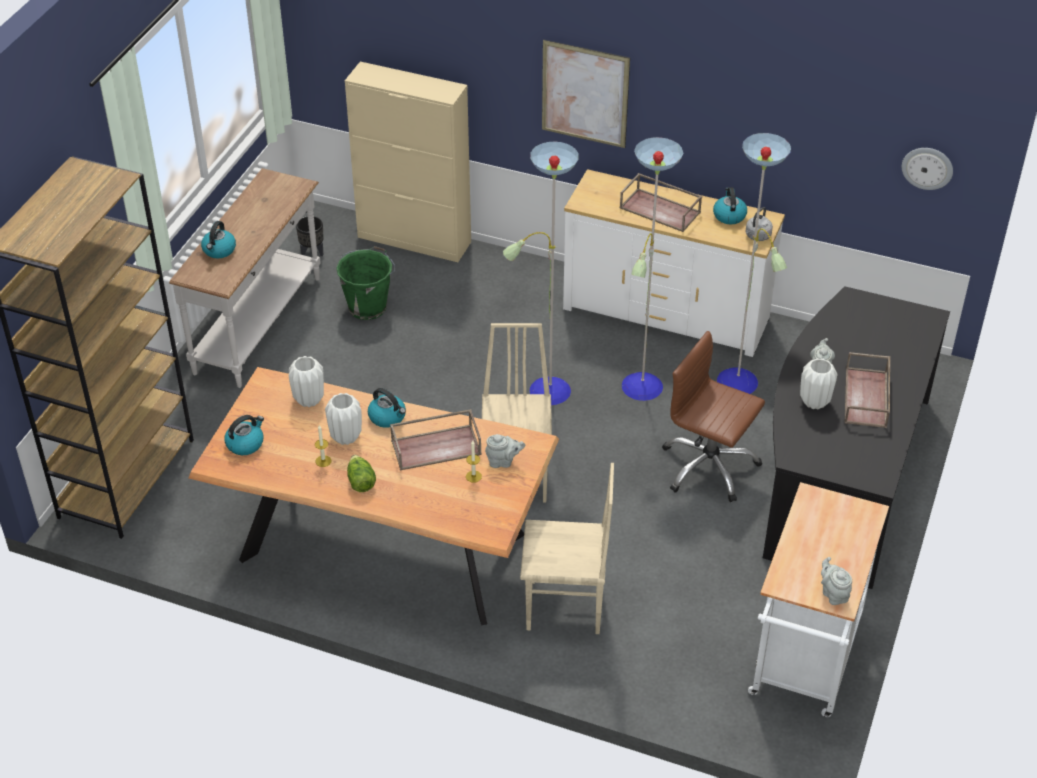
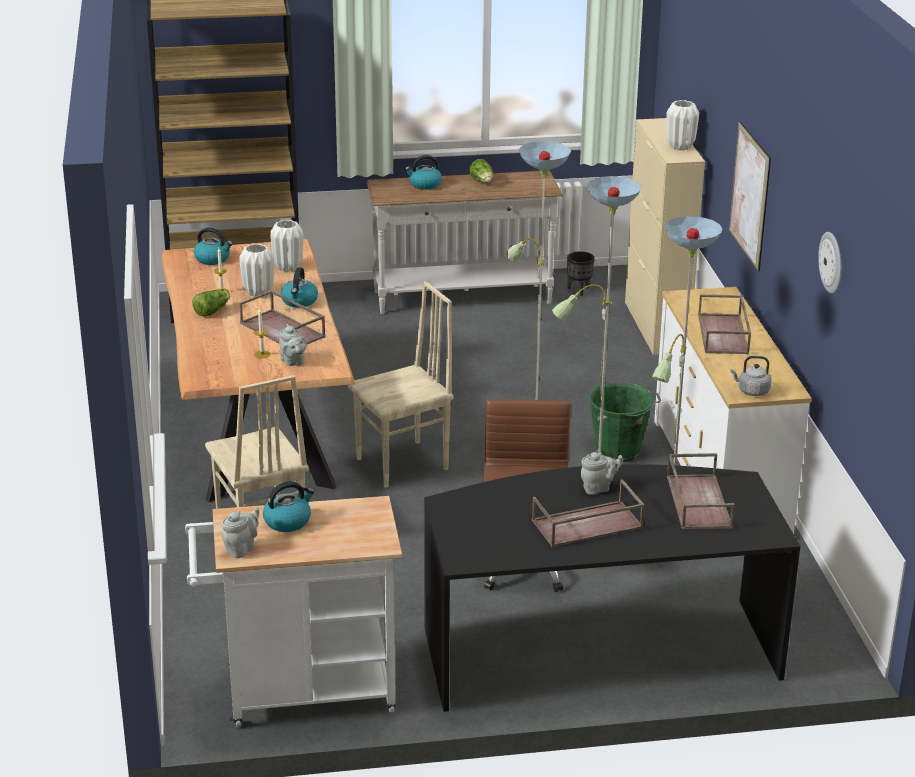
camera: 60 degrees right, 15 degrees down
green bucket [336,246,395,320] -> green bucket moved to [589,382,661,462]
kettle [713,187,747,224] -> kettle moved to [263,481,314,532]
white vase [800,358,837,409] -> white vase moved to [666,100,699,150]
wall clock [902,148,953,190] -> wall clock moved to [818,232,841,294]
none -> lettuce [469,159,493,183]
none -> brown tray [667,453,735,530]

